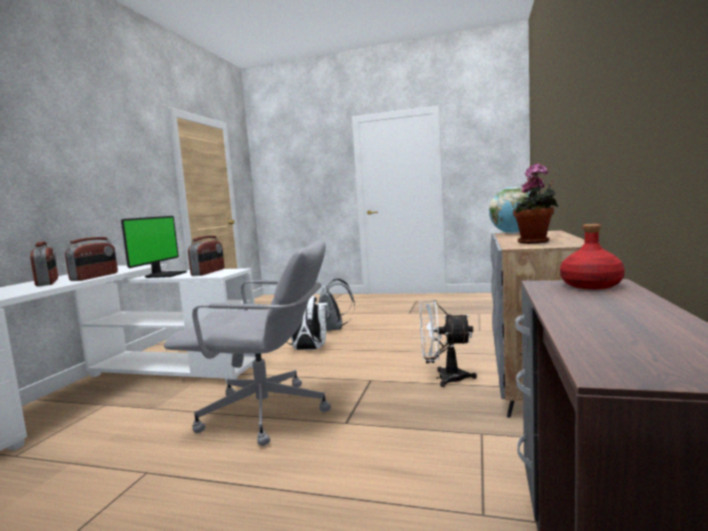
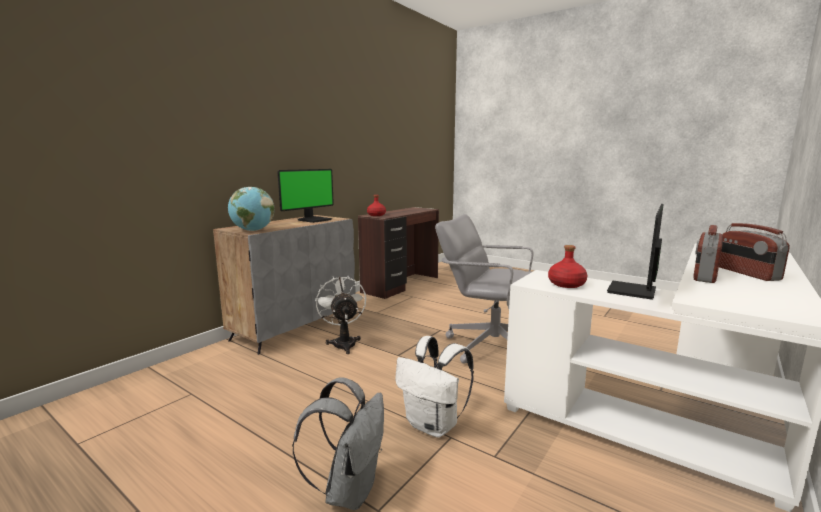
camera: 160 degrees left, 5 degrees up
radio [188,235,224,276] -> red bottle [548,245,588,288]
white fan [420,300,477,387] -> white fan turned 135 degrees counterclockwise [315,276,366,354]
potted plant [513,163,558,244] -> monitor [278,169,334,223]

